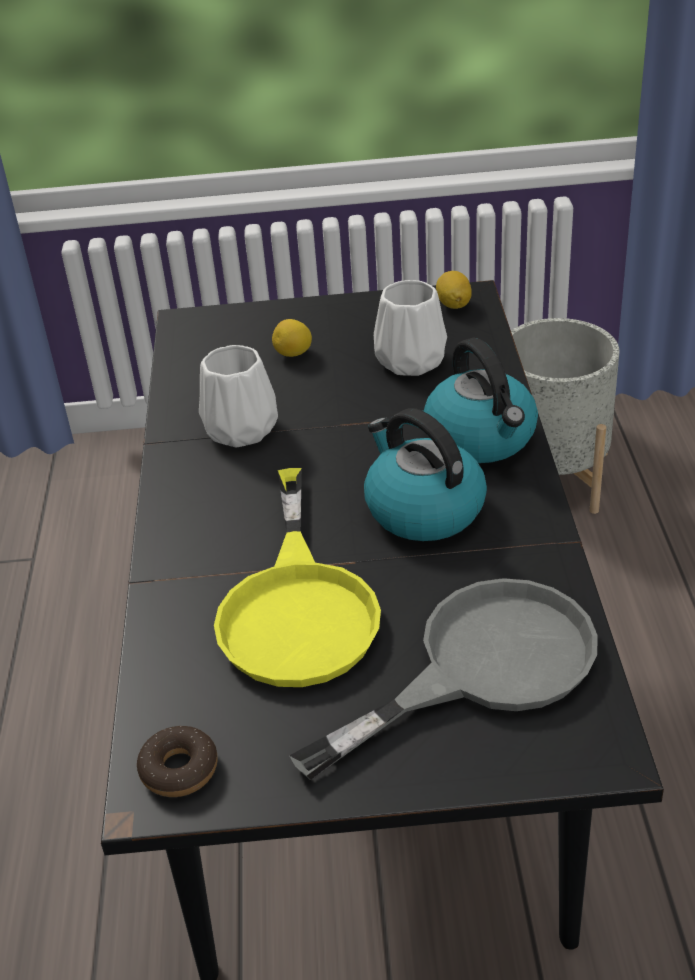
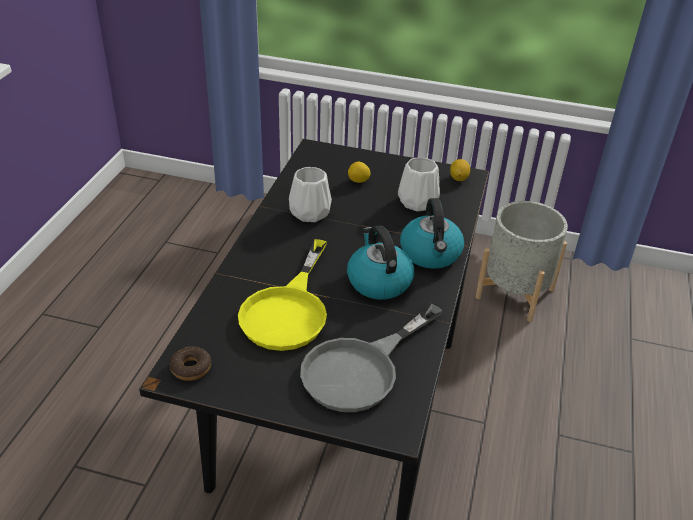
camera: 15 degrees right, 0 degrees up
grey frying pan [289,578,598,780] -> grey frying pan turned 150 degrees clockwise [300,304,443,412]

